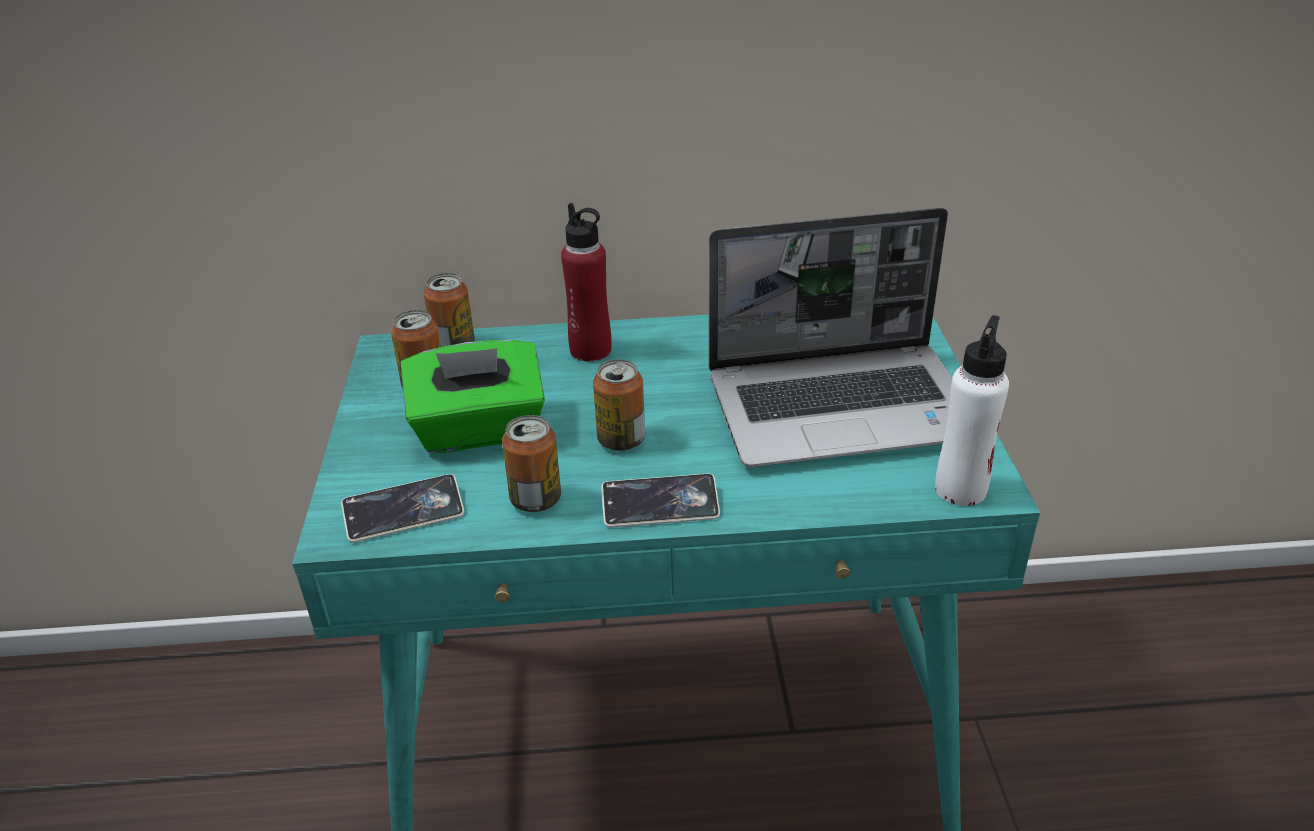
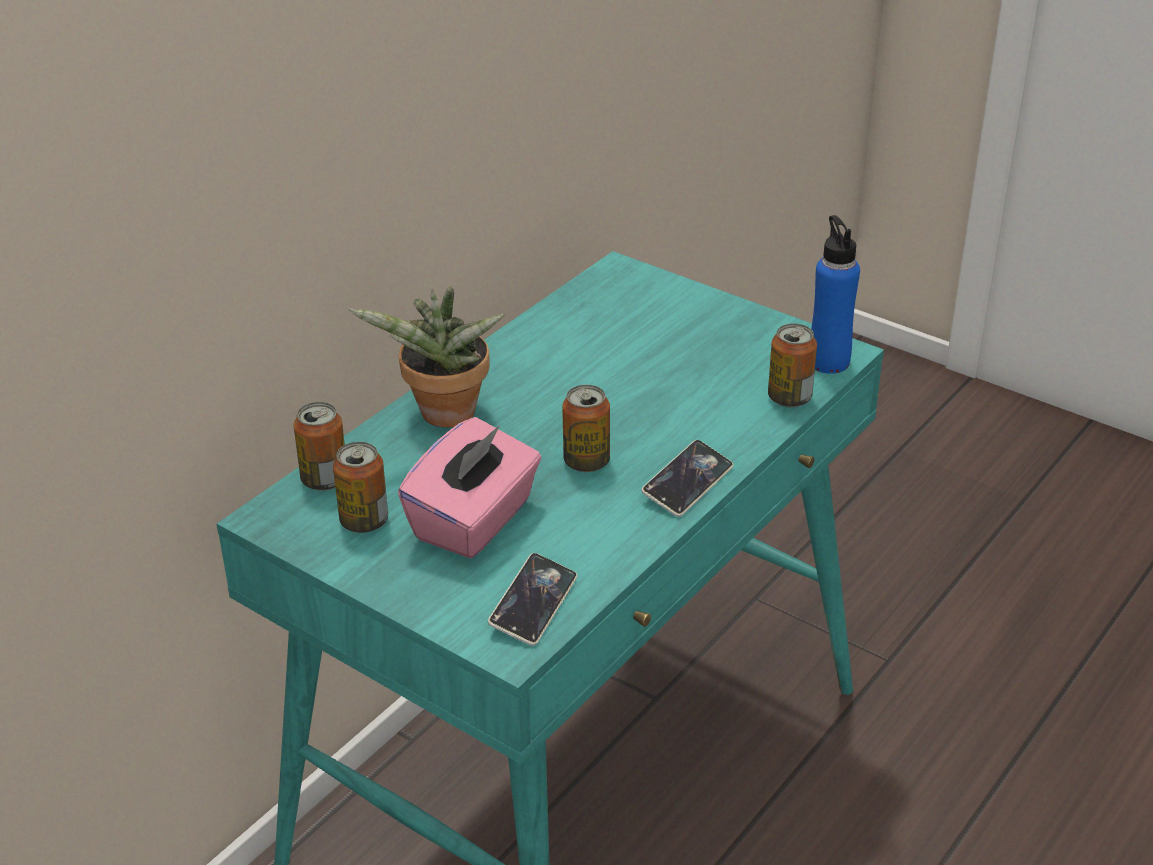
camera: 50 degrees left, 0 degrees up
green tissue box [401,340,545,453] -> pink tissue box [398,417,541,558]
can [502,415,561,512] -> can moved to [768,324,817,407]
red bottle [561,203,612,361] -> potted plant [348,286,505,427]
laptop [709,208,952,467] -> none
white bottle [935,315,1009,506] -> blue bottle [811,215,860,374]

